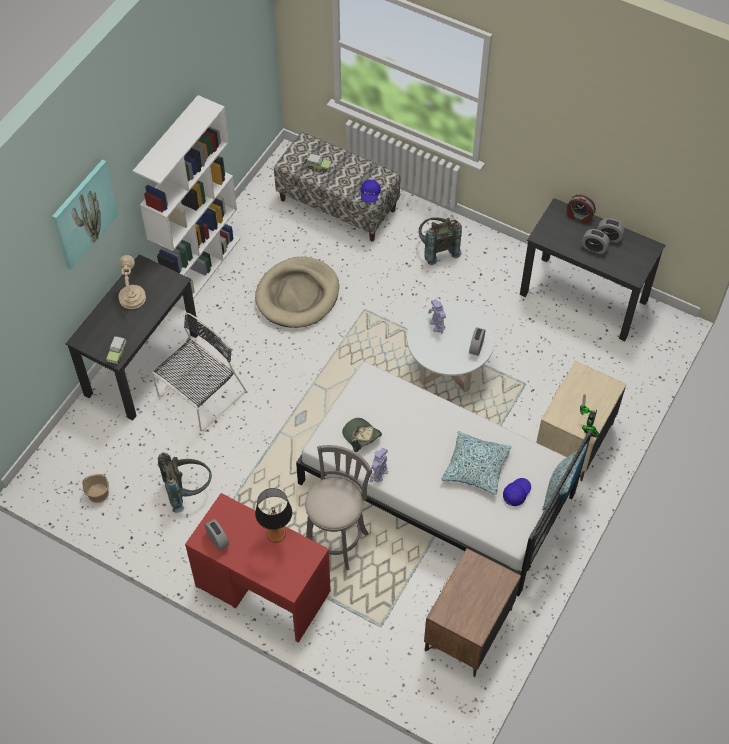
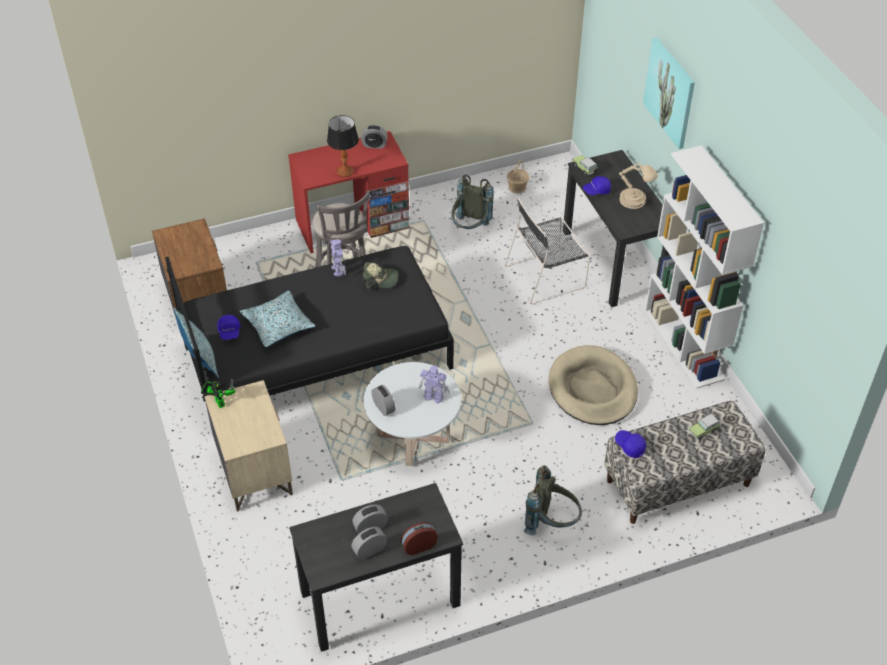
camera: 130 degrees right, 10 degrees down
black chair [152,313,246,431] -> black chair turned 75 degrees clockwise [505,197,590,305]
white bed [296,362,592,596] -> black bed [165,246,454,430]
none -> blue cap [583,176,611,195]

